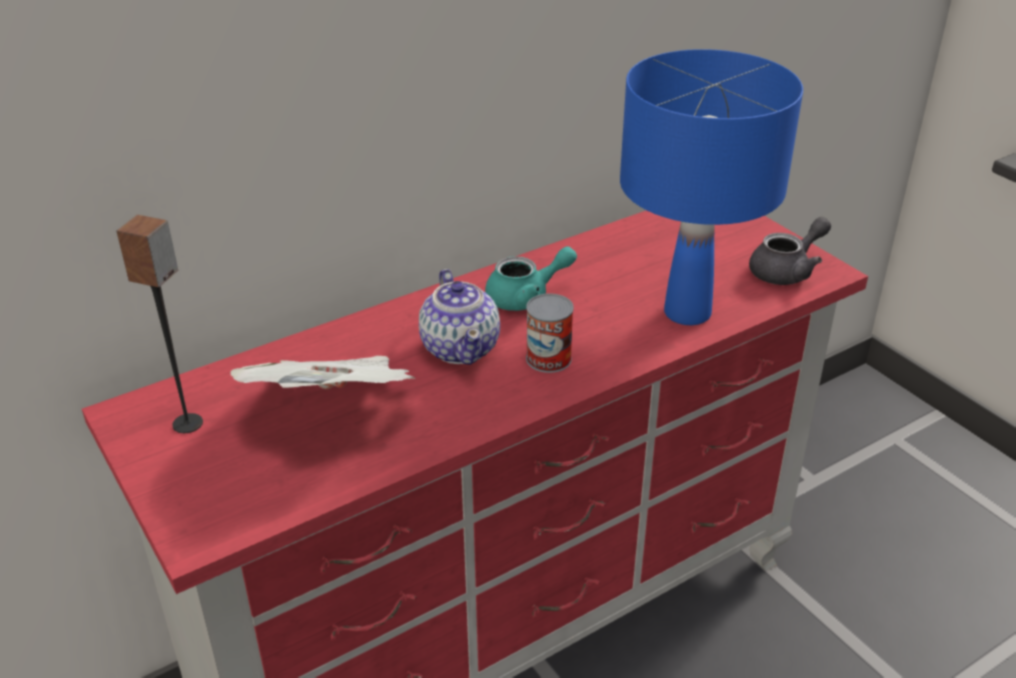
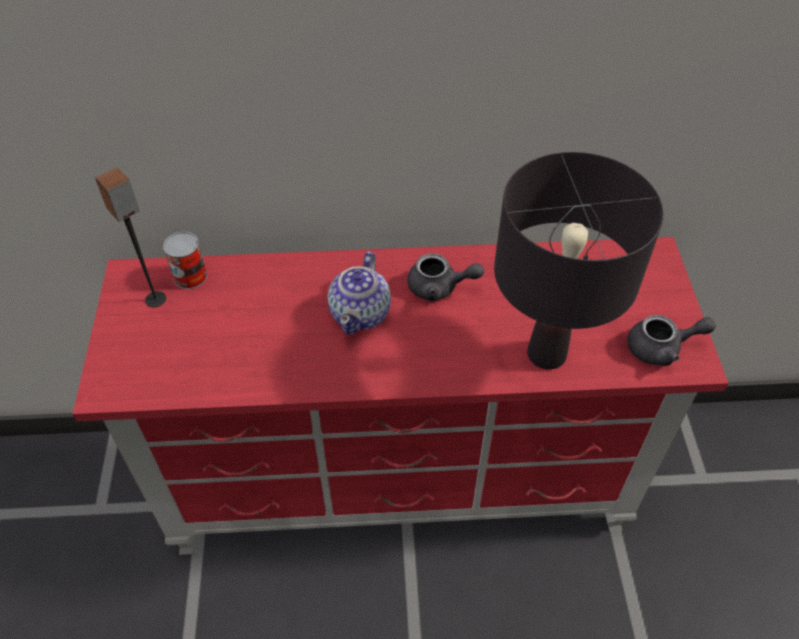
camera: 30 degrees right, 15 degrees up
newspaper [230,356,416,389] -> none
turquoise teapot [485,246,577,311] -> grey teapot [407,253,484,301]
can [526,293,574,373] -> can moved to [163,232,207,289]
blue table lamp [620,49,803,325] -> black table lamp [494,152,663,369]

